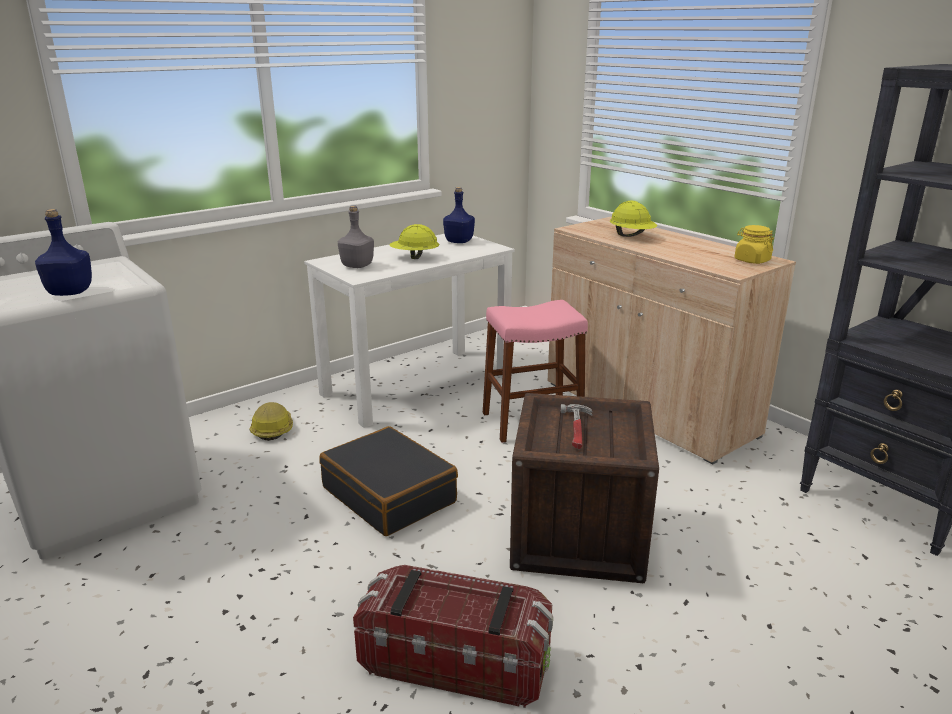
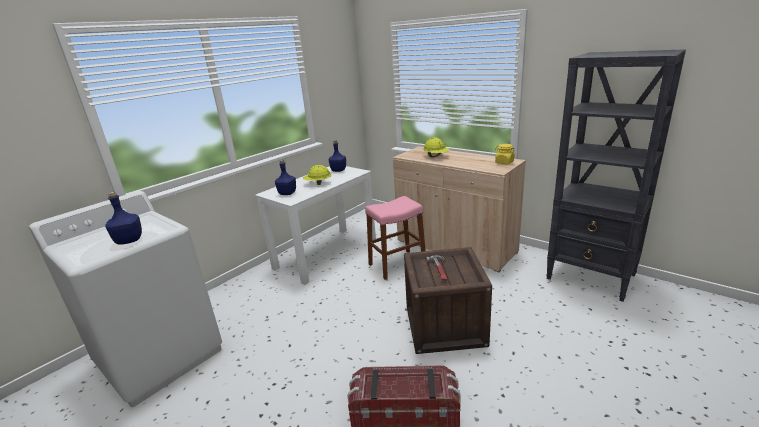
camera: 10 degrees left, 0 degrees up
hard hat [249,402,293,441] -> none
black suitcase [319,426,458,536] -> none
grey bottle [338,206,374,268] -> blue bottle [275,160,296,195]

